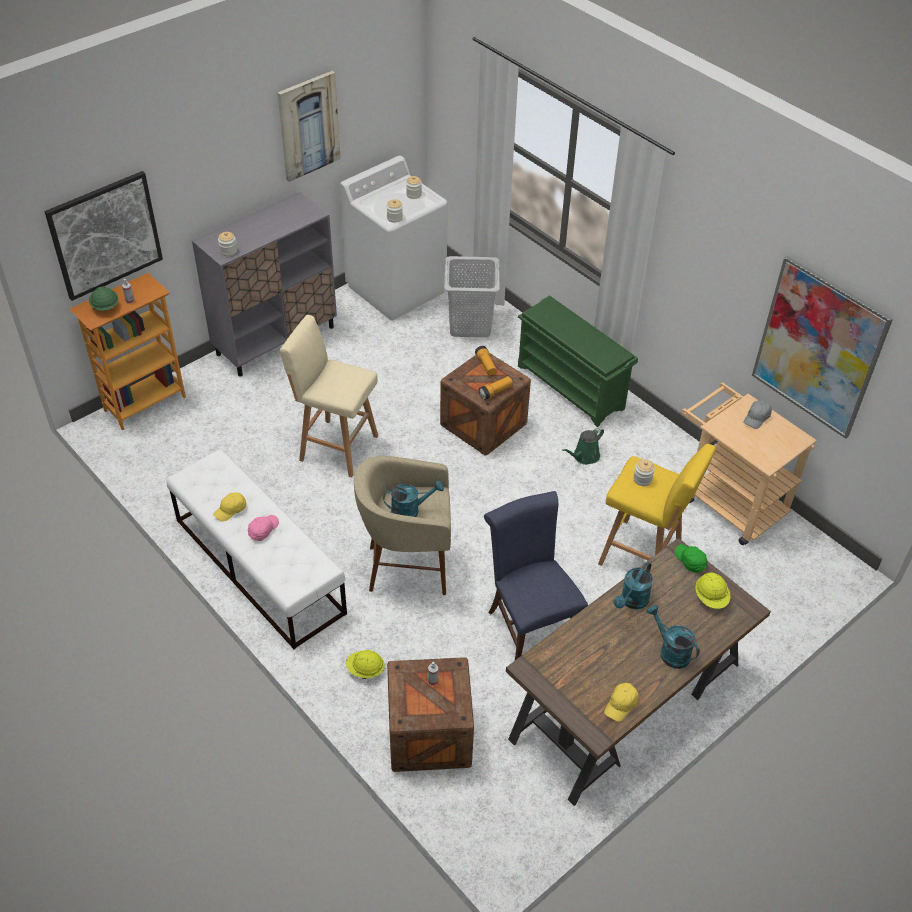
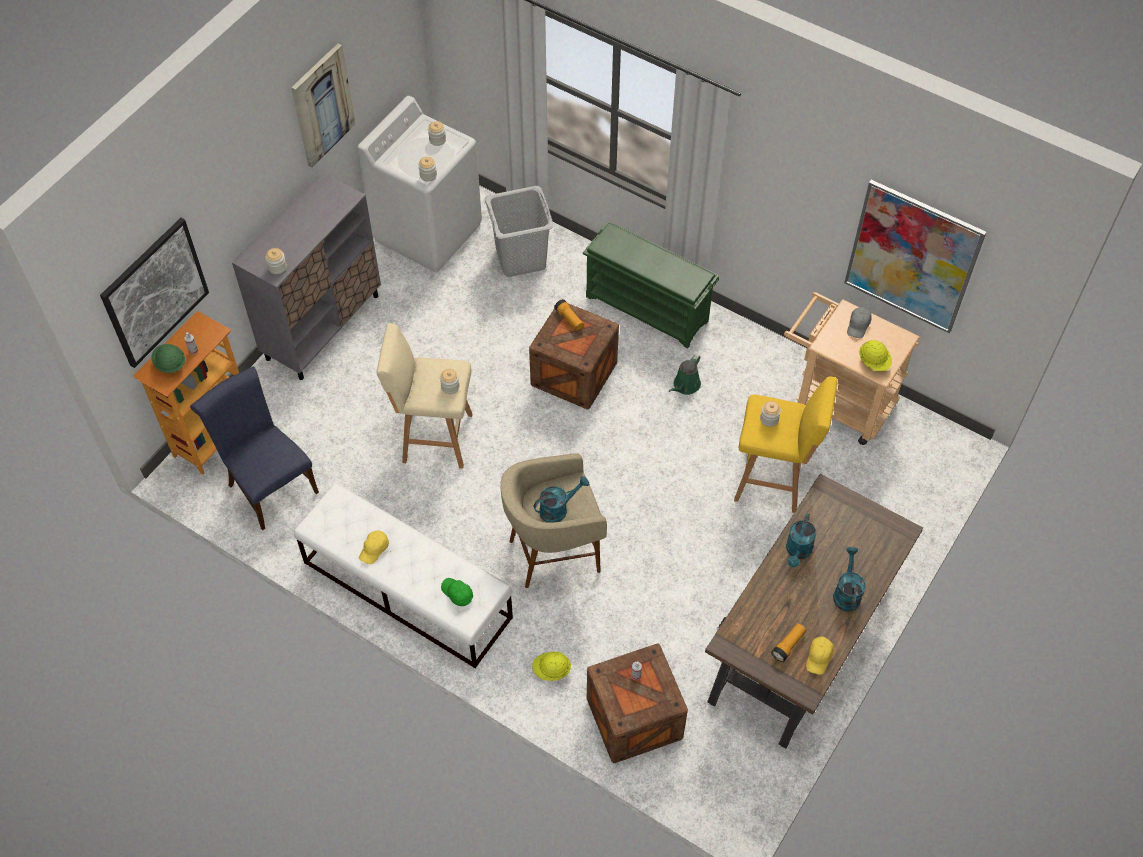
camera: 15 degrees left, 10 degrees up
pink cap [248,515,279,541] -> none
flashlight [479,376,513,400] -> flashlight moved to [771,623,806,662]
blue chair [484,491,588,660] -> blue chair moved to [190,367,319,530]
turquoise watering can [647,605,700,669] -> turquoise watering can turned 60 degrees clockwise [833,547,866,612]
green cap [674,544,707,573] -> green cap moved to [441,578,473,606]
yellow hard hat [696,573,730,609] -> yellow hard hat moved to [859,340,892,371]
none -> jar [440,369,460,394]

